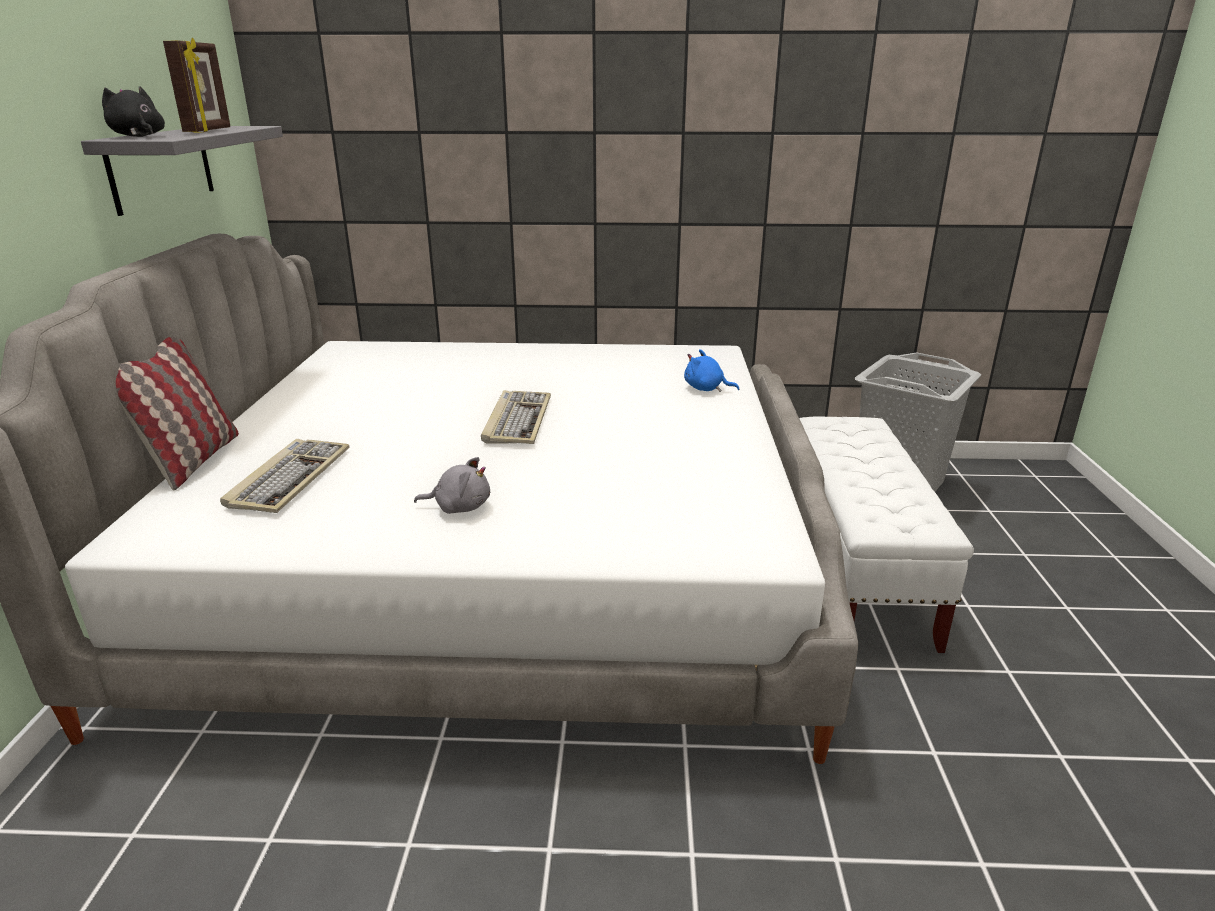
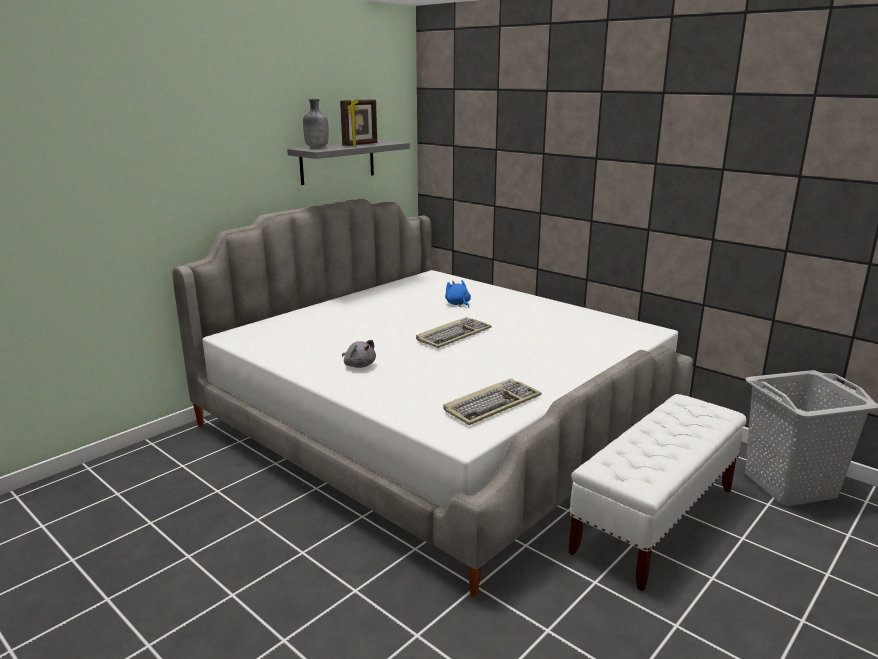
camera: 40 degrees right, 5 degrees down
black plush toy [102,86,165,137] -> grey bottle [303,99,329,148]
pillow [116,337,239,490] -> none
keyboard [220,439,350,513] -> keyboard moved to [443,378,542,425]
blue plush toy [684,349,739,392] -> blue plush toy moved to [445,280,471,308]

